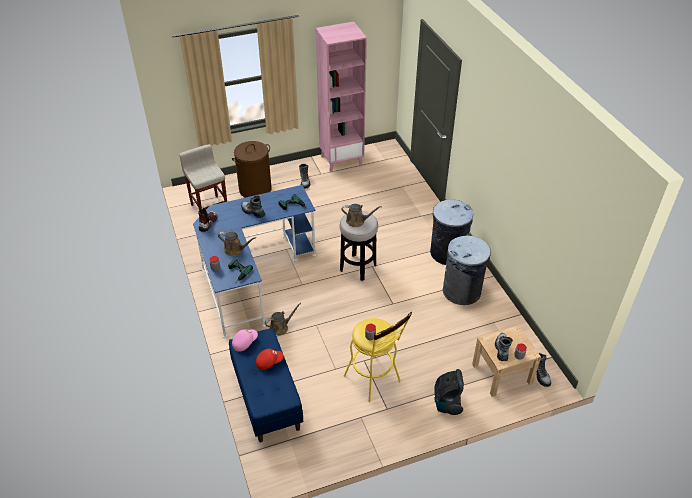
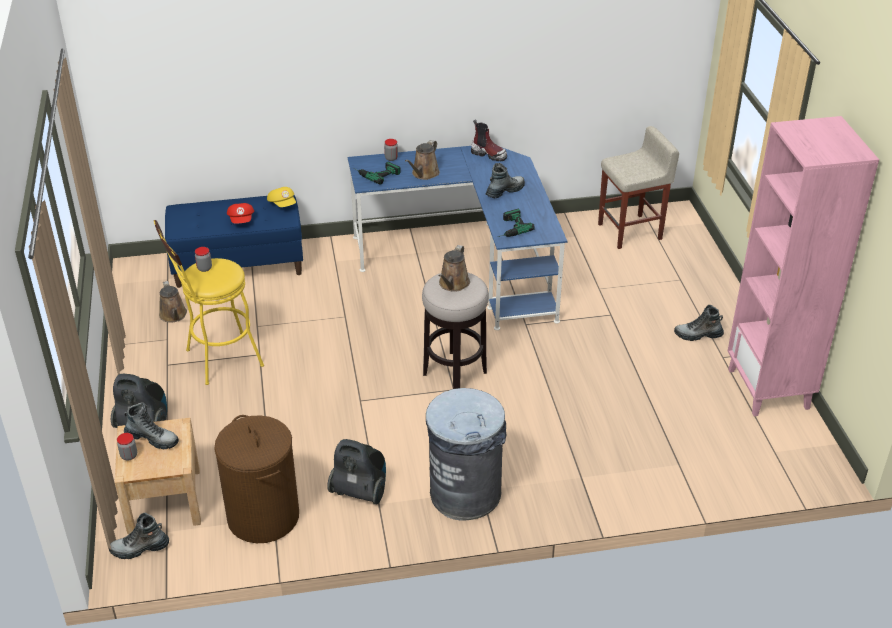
camera: 100 degrees right, 5 degrees down
brown laundry basket [232,141,272,198] -> brown laundry basket moved to [215,415,299,543]
pink cap [232,329,258,352] -> yellow cap [267,187,296,207]
brown watering can [265,303,301,335] -> brown watering can moved to [159,281,187,323]
grey trash can [443,236,491,305] -> vacuum cleaner [327,439,386,504]

